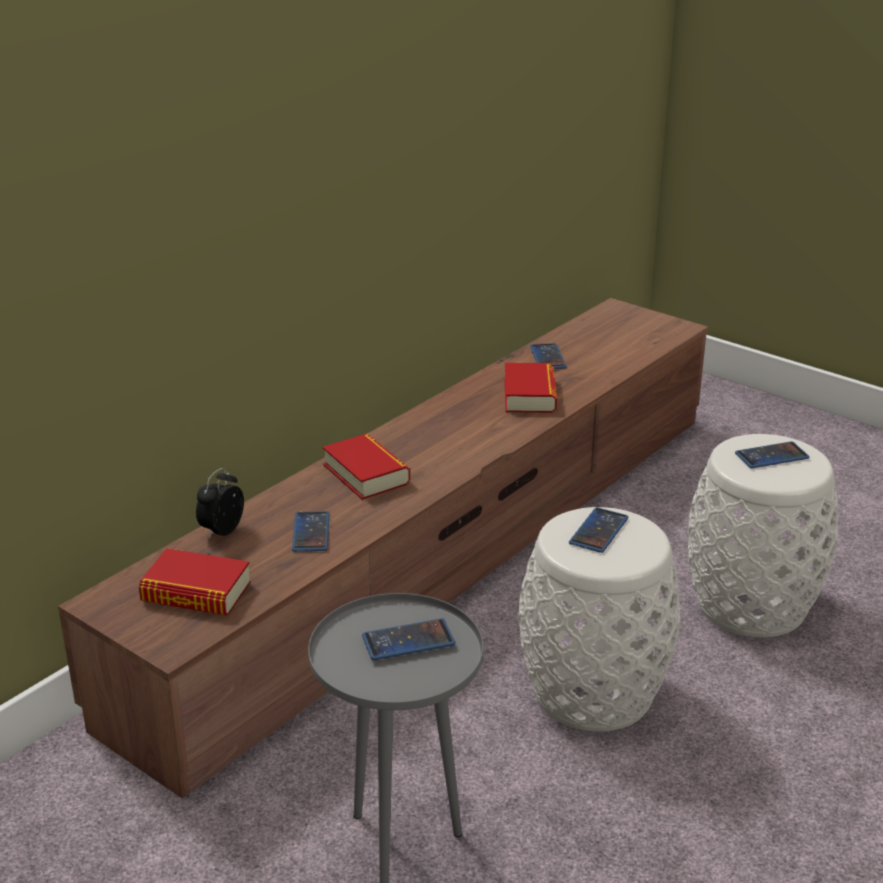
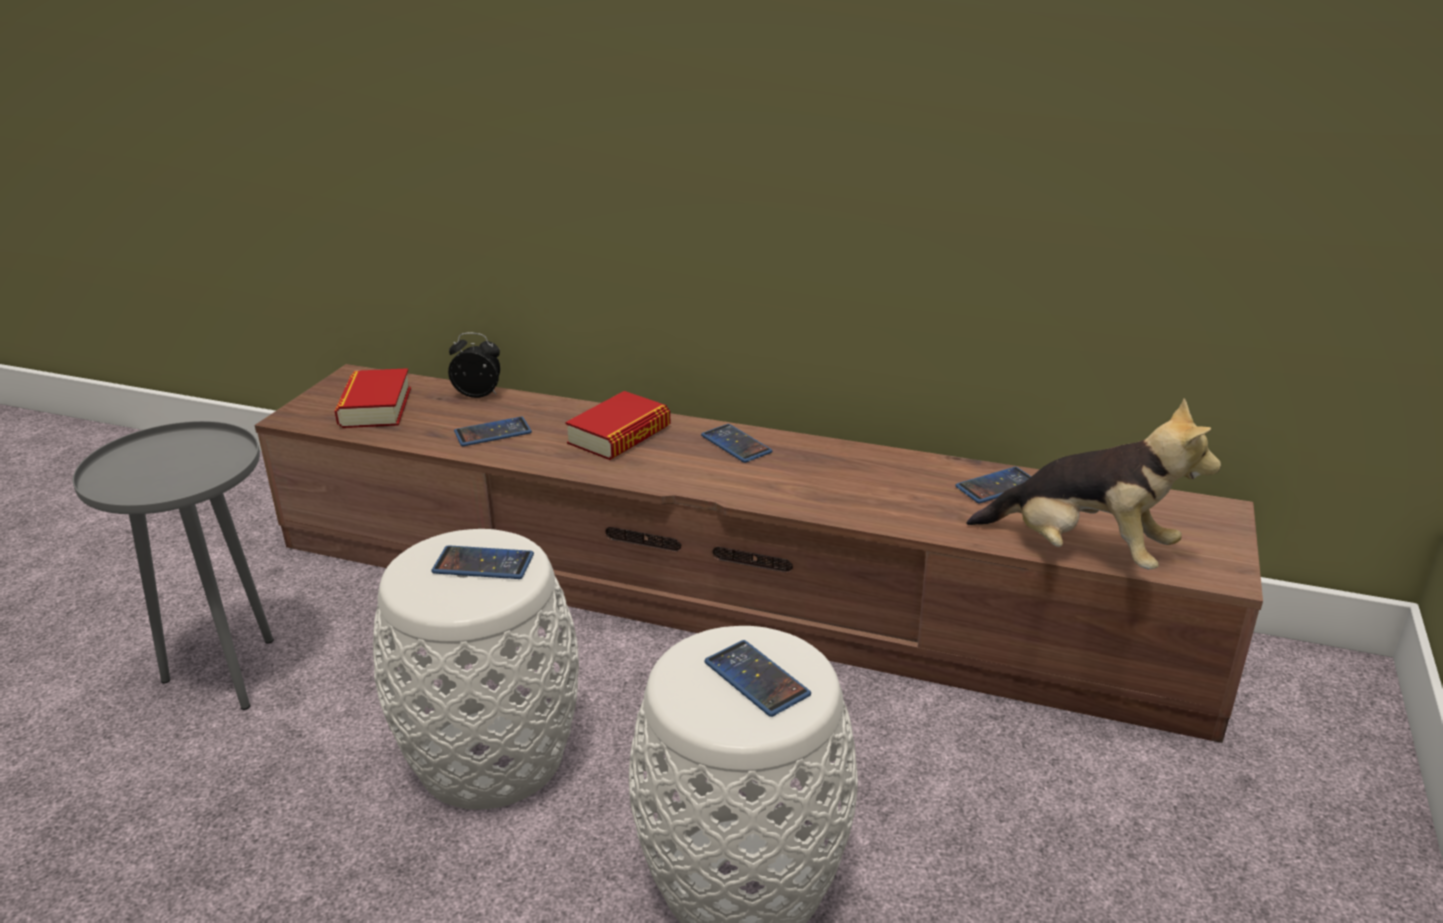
camera: 70 degrees right, 0 degrees up
phone [362,618,456,660] -> phone moved to [701,424,772,463]
book [504,363,557,413] -> none
none -> plush toy [967,398,1221,569]

